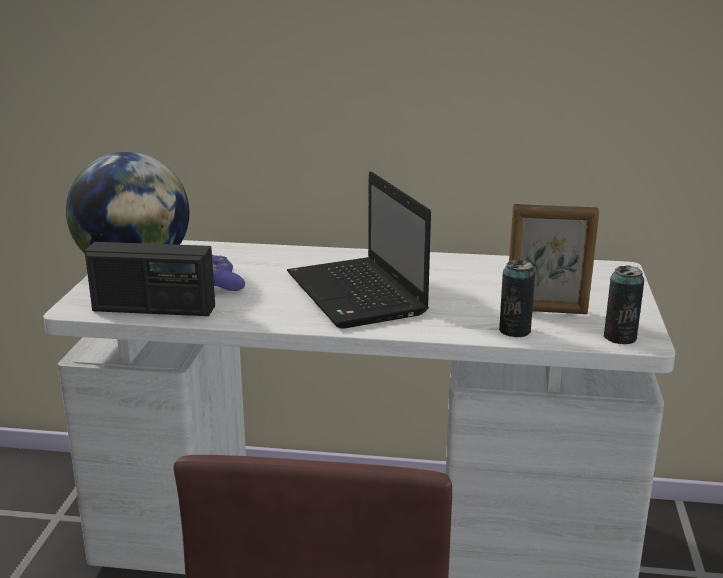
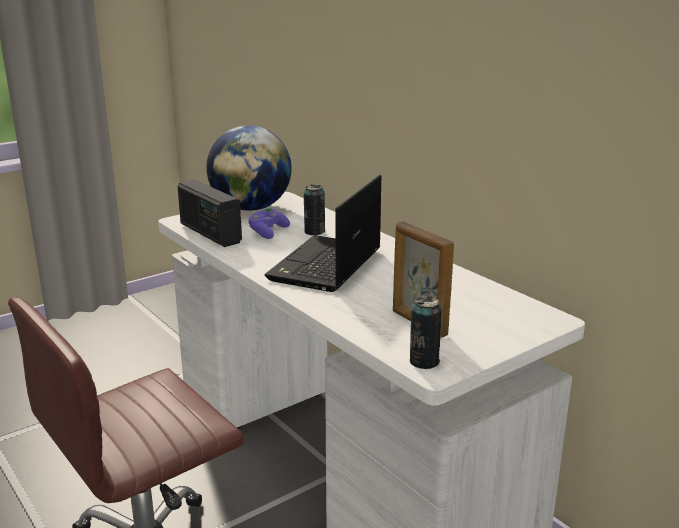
camera: 45 degrees right, 0 degrees up
can [499,260,535,337] -> can moved to [304,185,325,236]

